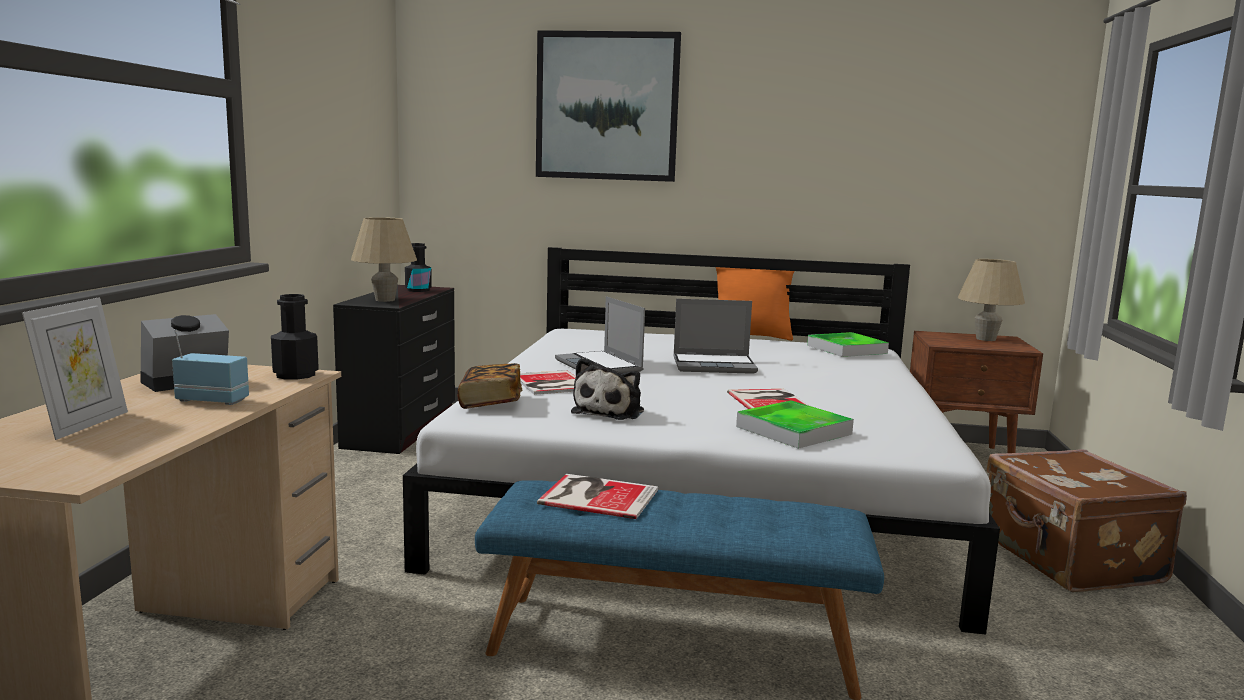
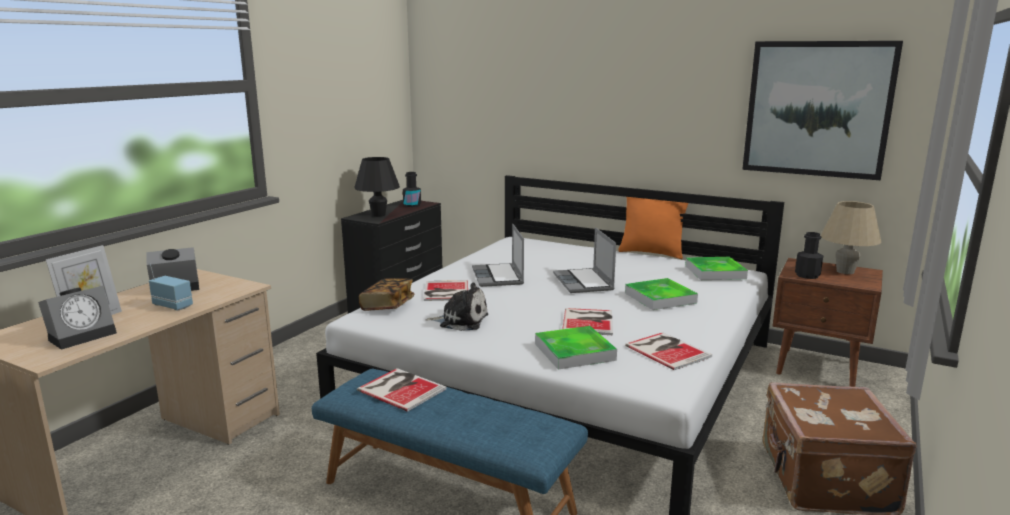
camera: 20 degrees right, 5 degrees up
black bottle [271,294,319,380] -> black bottle moved to [795,232,823,279]
beige table lamp [351,217,417,302] -> black table lamp [354,157,400,217]
picture [536,30,681,182] -> picture moved to [742,41,903,180]
plush toy [571,358,644,420] -> plush toy turned 120 degrees counterclockwise [425,282,488,331]
laptop [673,299,758,374] -> laptop turned 60 degrees clockwise [553,227,616,293]
none -> alarm clock [38,286,117,350]
none -> tray [625,278,698,310]
none -> book [625,332,712,370]

